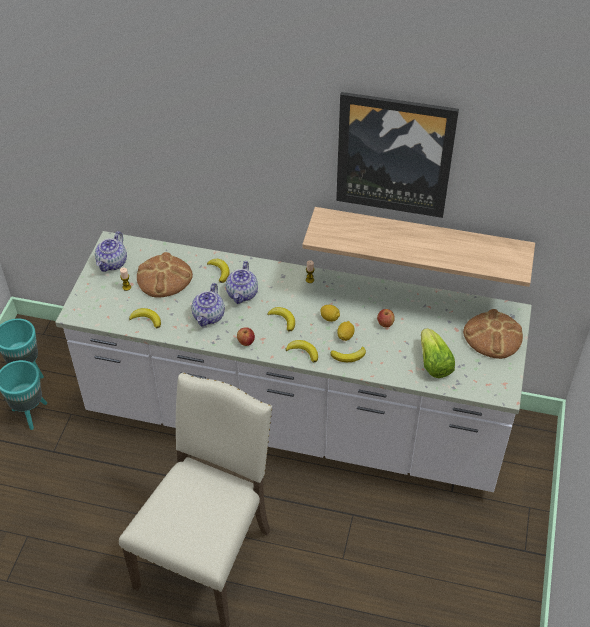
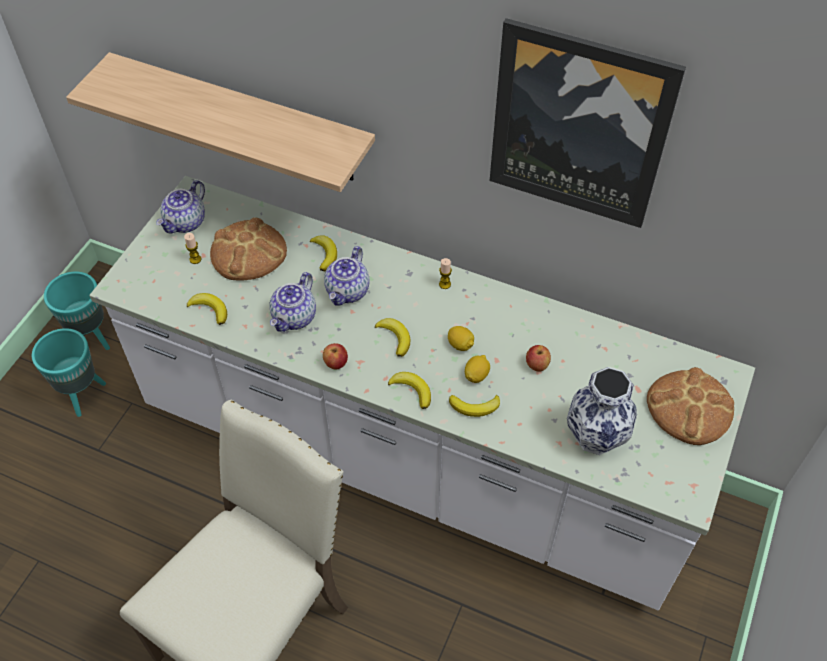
camera: 10 degrees right, 5 degrees up
shelf [302,207,535,287] -> shelf moved to [66,52,375,192]
lettuce [421,328,455,378] -> vase [567,367,637,455]

